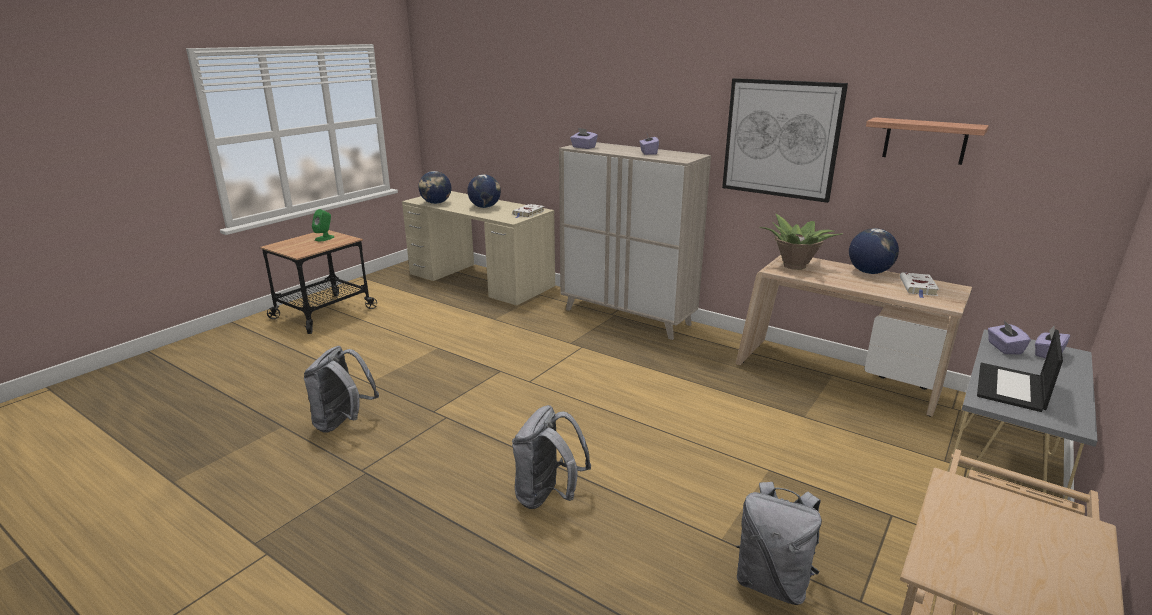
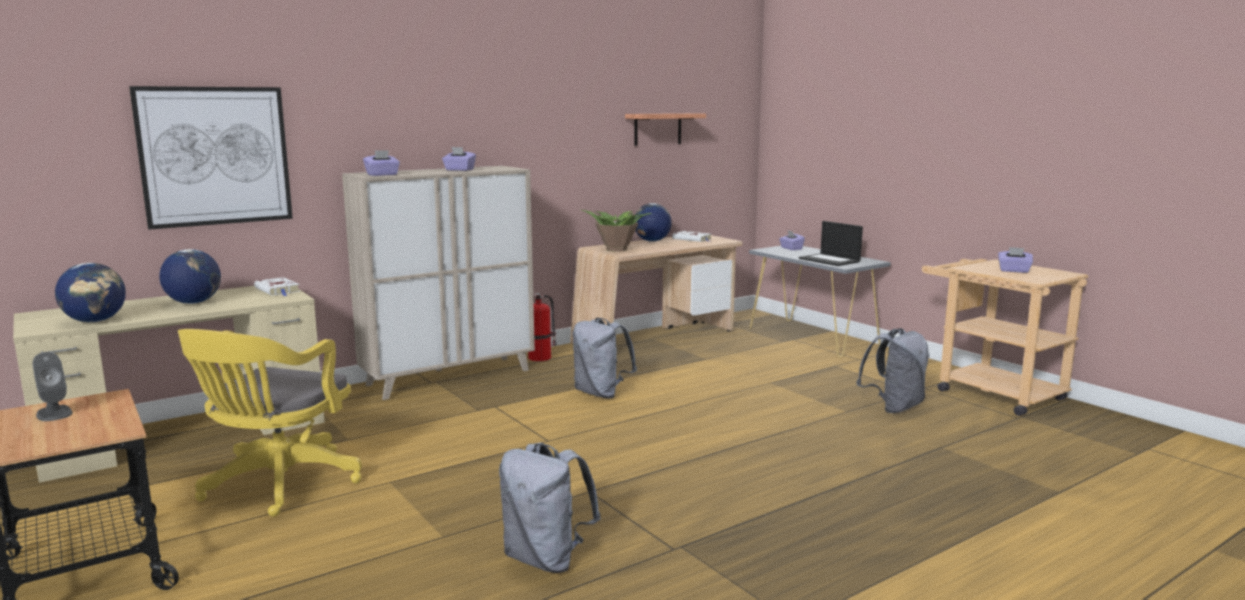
camera: 70 degrees left, 10 degrees down
green speaker [312,209,334,241] -> grey speaker [33,352,72,421]
grey backpack [512,405,591,509] -> grey backpack moved to [573,318,637,398]
picture [722,78,848,203] -> picture moved to [129,86,293,230]
purple tissue box [988,321,1031,354] -> purple tissue box moved to [998,247,1033,273]
none -> yellow office chair [178,329,362,517]
none -> fire extinguisher [528,292,557,361]

